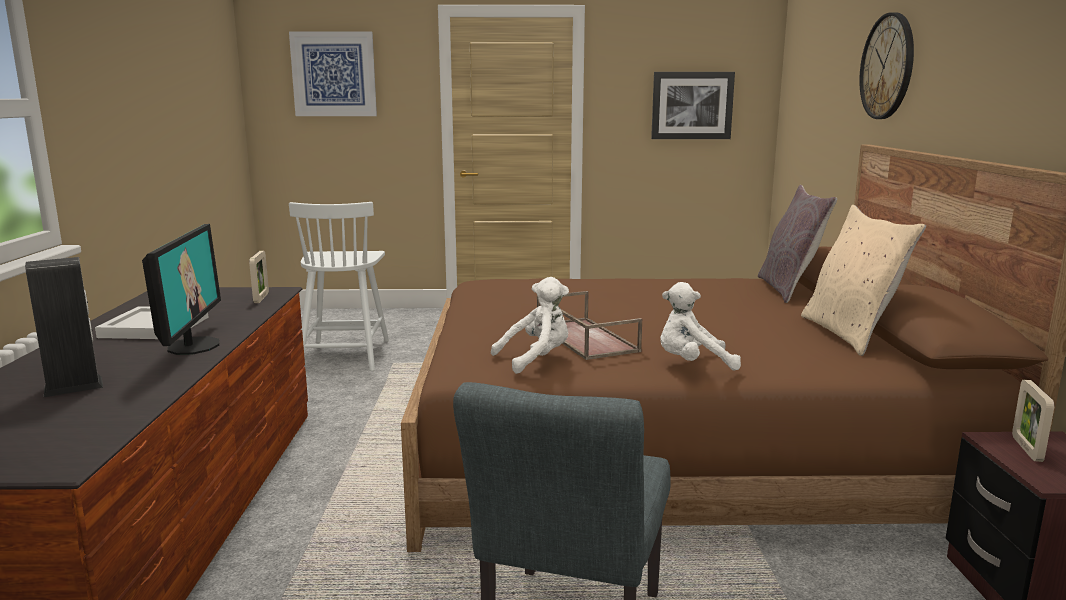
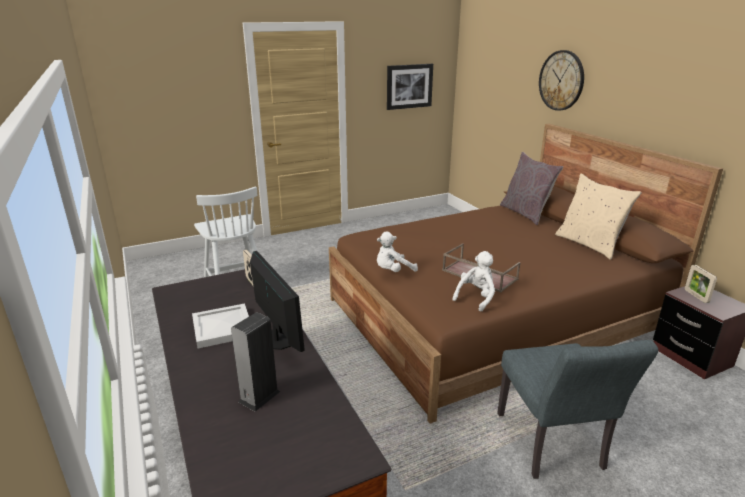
camera: 25 degrees left, 10 degrees up
picture [289,31,377,116] -> none
white plush toy [660,282,741,371] -> white plush toy moved to [377,232,418,272]

